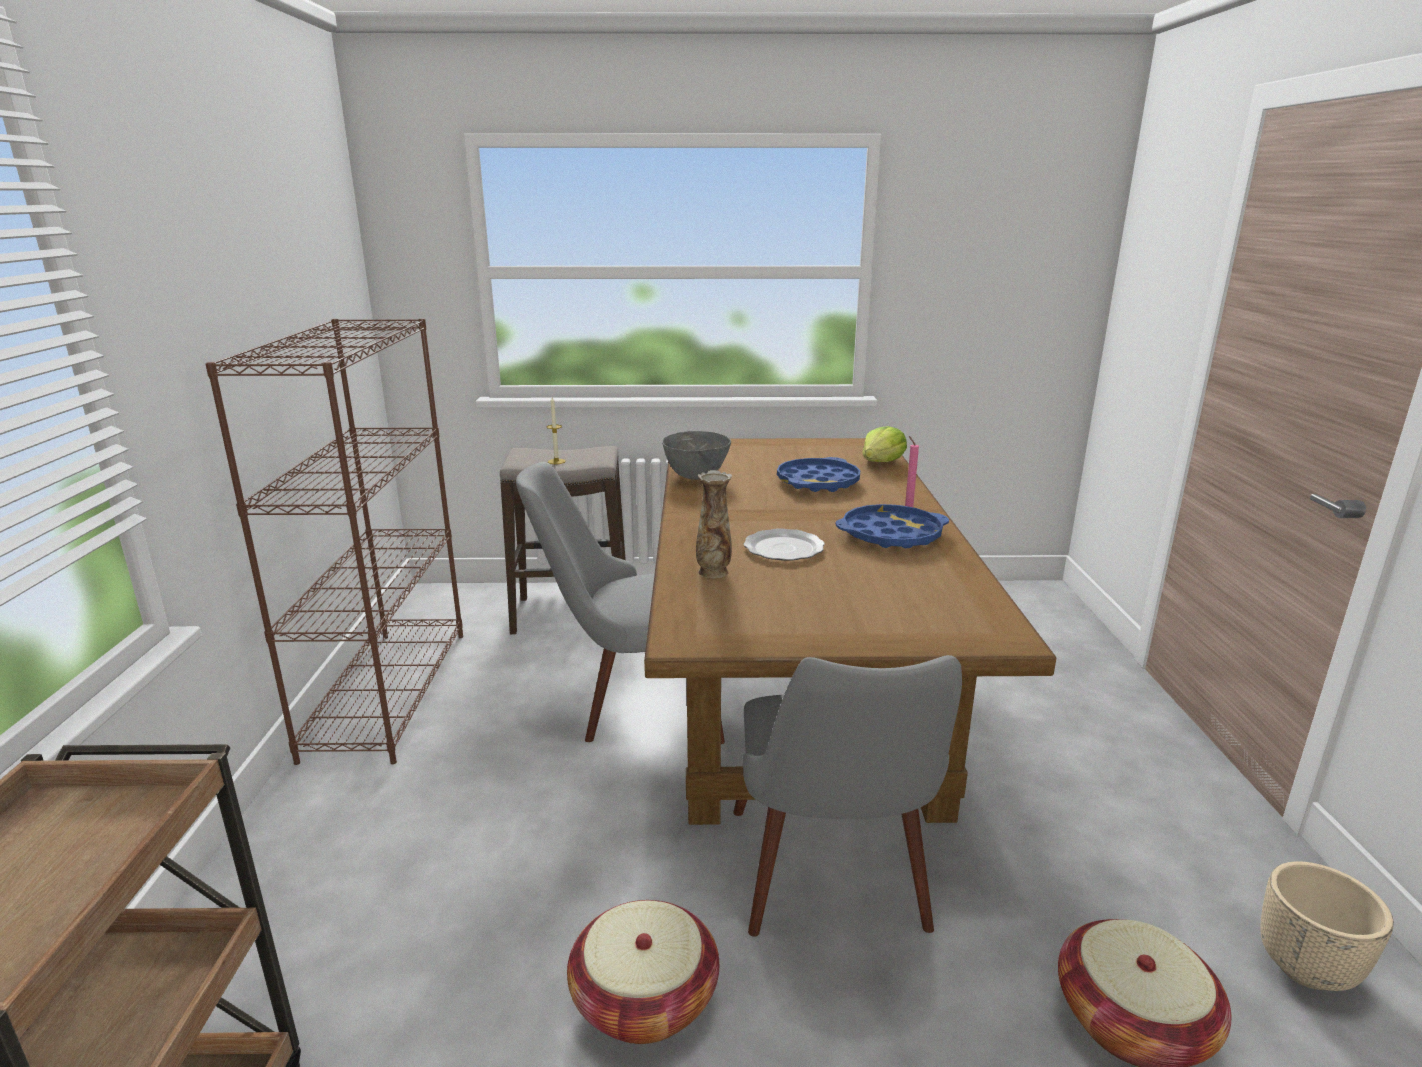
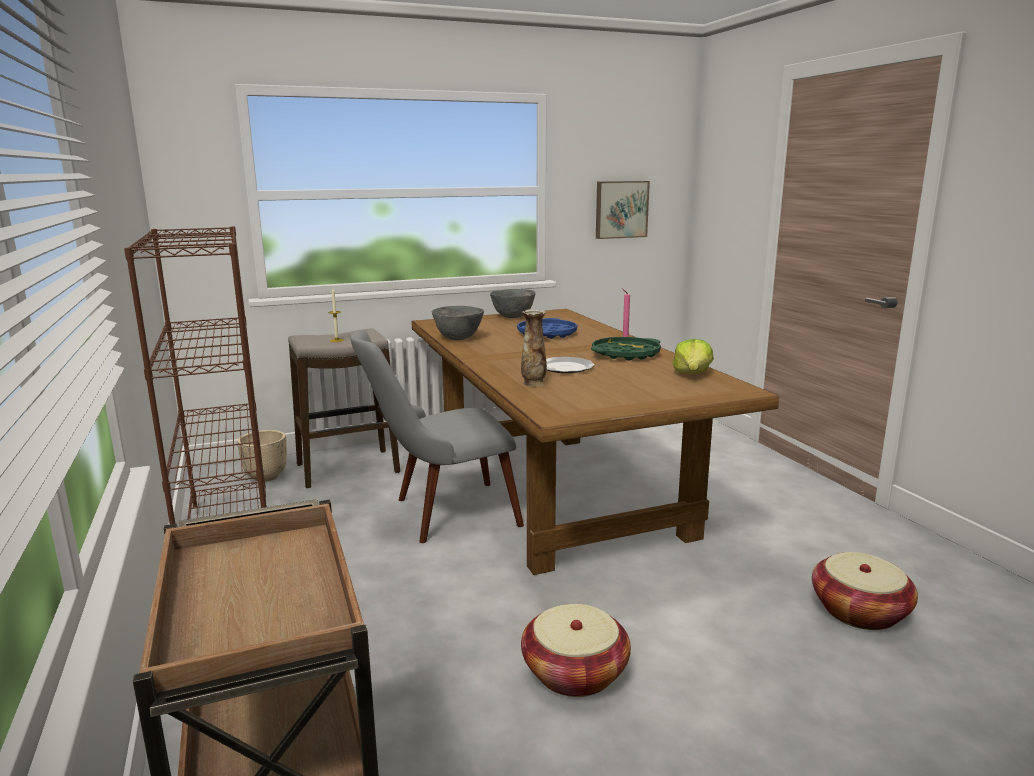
camera: 20 degrees left, 5 degrees down
grey chair [733,655,962,937] -> none
blue tray [836,504,949,549] -> green tray [591,337,661,361]
lettuce [862,426,907,462] -> lettuce moved to [673,339,714,374]
beige planter [1261,861,1394,991] -> beige planter moved to [237,430,287,482]
none -> grey bowl [490,289,536,318]
none -> picture [596,181,650,239]

